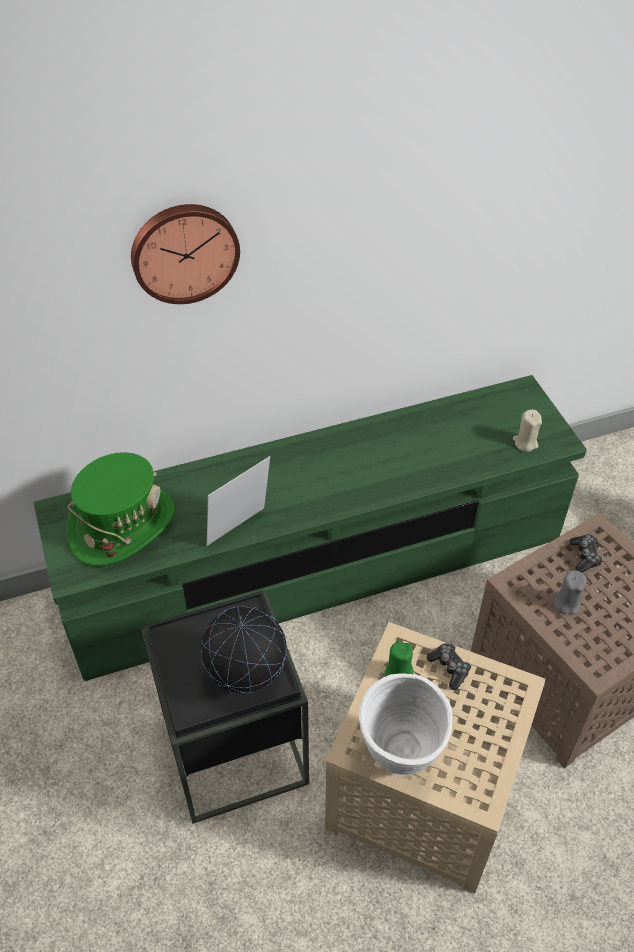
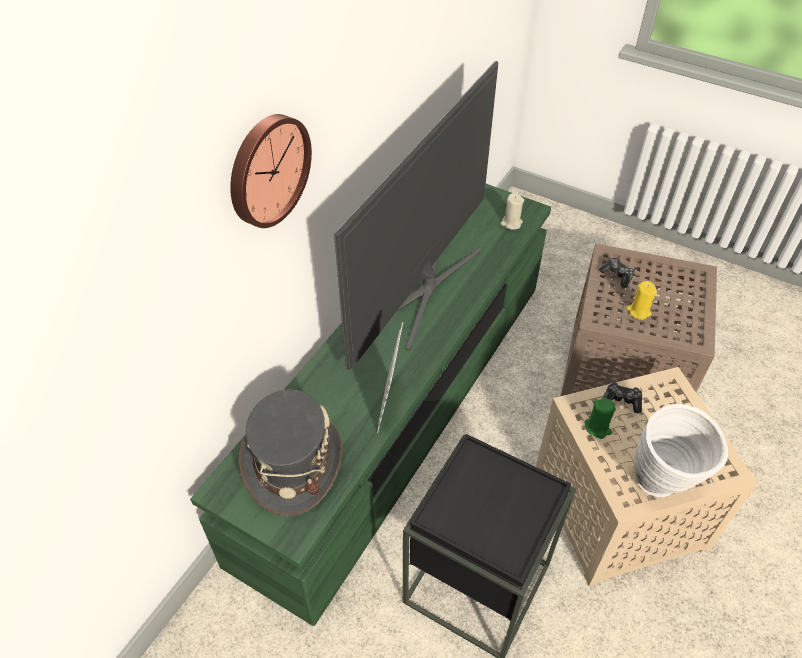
camera: 40 degrees left, 0 degrees up
green hat [67,452,175,566] -> grey hat [238,389,343,517]
globe [201,606,287,693] -> none
grey candle [553,570,586,615] -> yellow candle [627,281,657,320]
none -> television [334,61,498,370]

